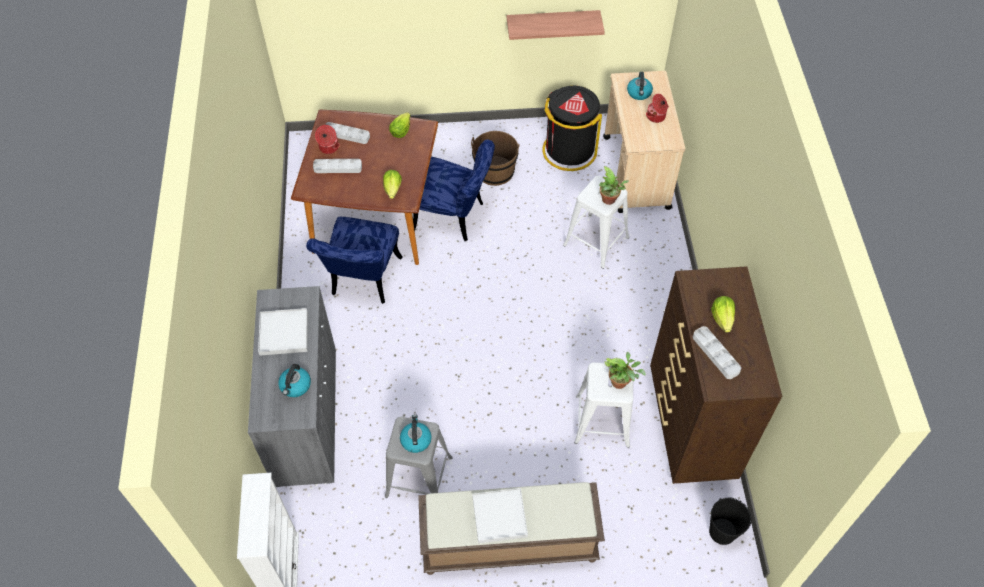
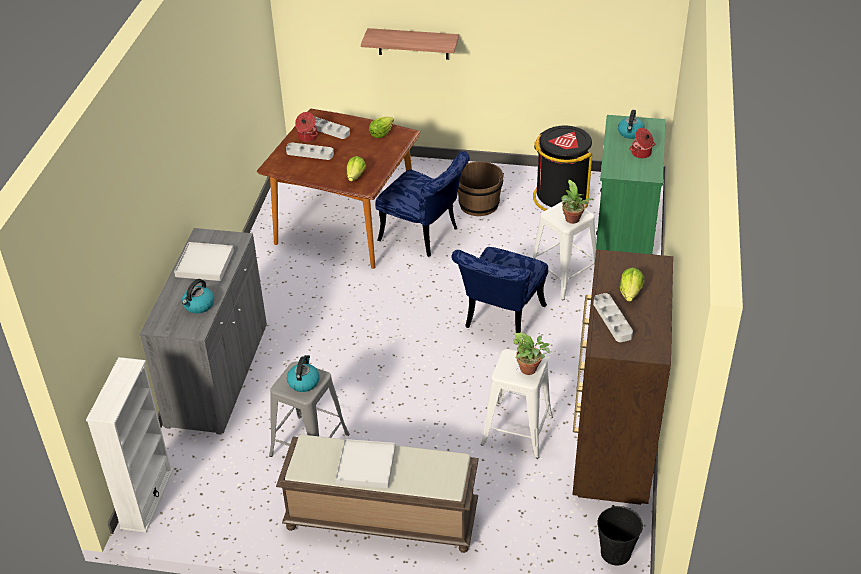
camera: 15 degrees right, 15 degrees down
blue chair [306,217,403,304] -> blue chair moved to [451,247,548,343]
shelf [507,10,605,40] -> shelf moved to [361,28,459,60]
beige cart [603,71,685,213] -> green cart [596,115,665,254]

